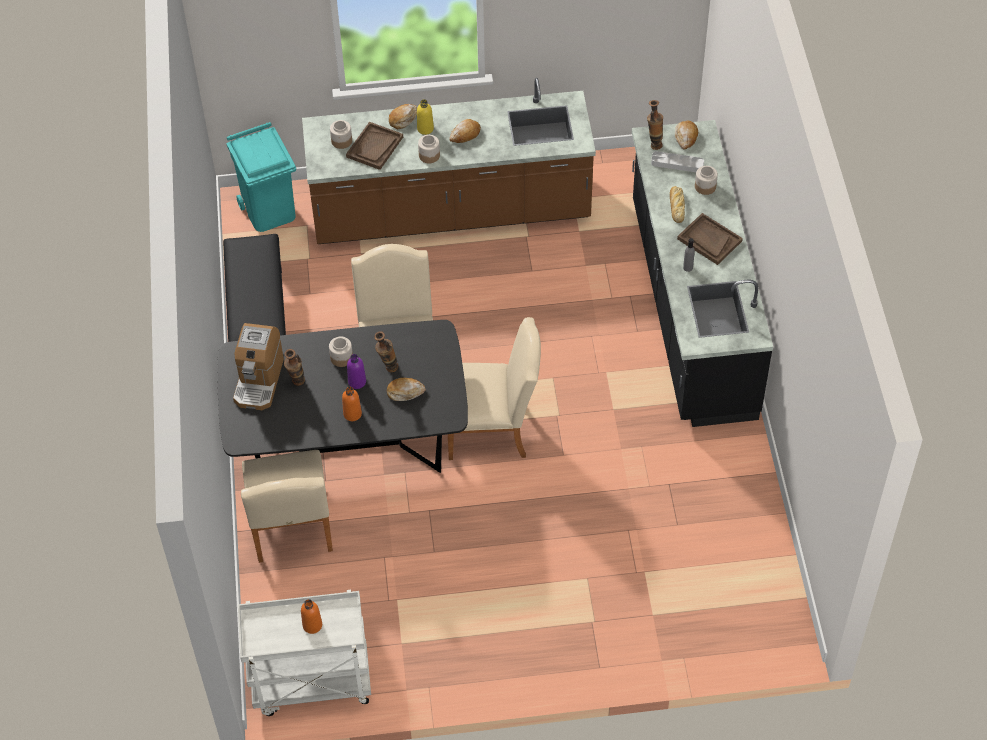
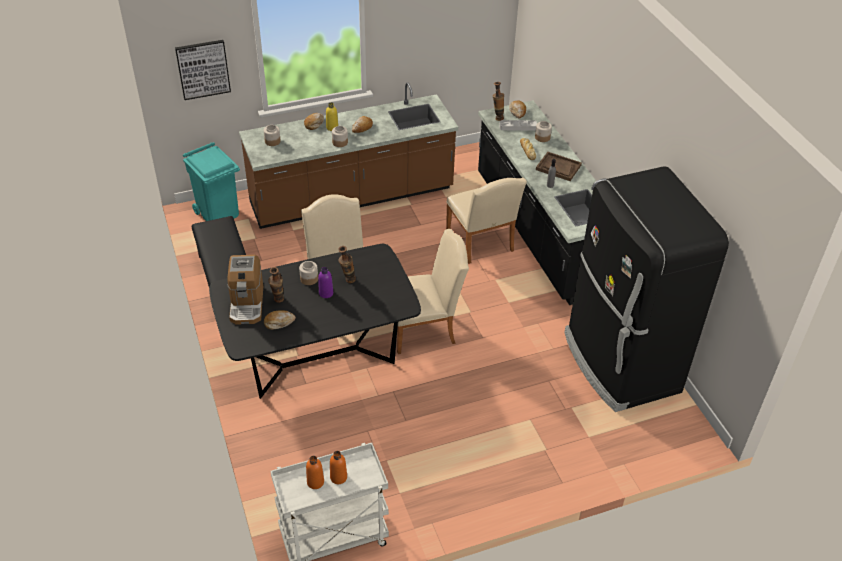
camera: 15 degrees left, 10 degrees down
beige chair [241,450,333,563] -> beige chair moved to [446,178,527,264]
orange bottle [342,386,362,421] -> orange bottle moved to [306,456,324,489]
brown tray [346,122,403,170] -> none
bread [387,378,426,401] -> bread moved to [264,310,296,330]
none -> picture [175,40,231,100]
none -> black fridge [565,166,729,412]

